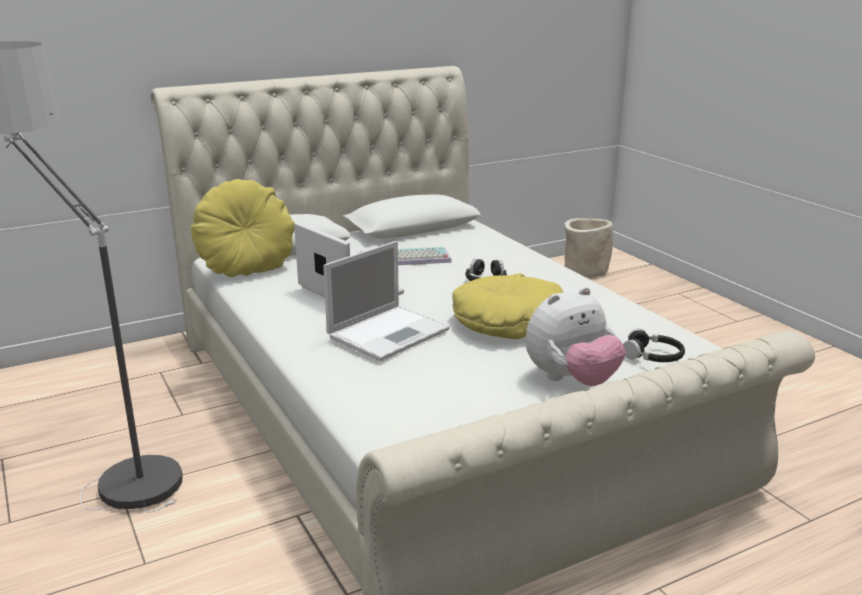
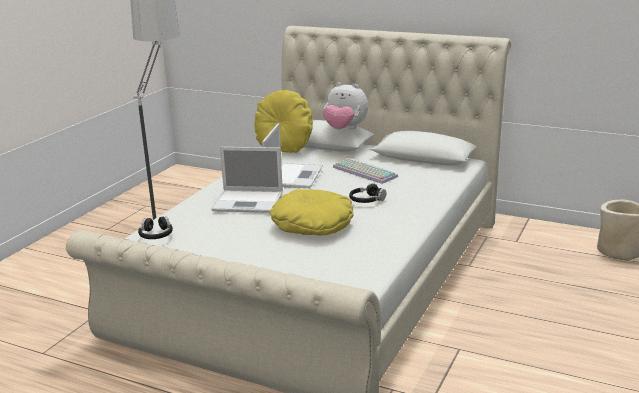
camera: 55 degrees right, 0 degrees up
plush toy [526,287,626,386] -> plush toy moved to [323,82,368,129]
black headphones [623,329,685,362] -> black headphones moved to [138,216,173,239]

